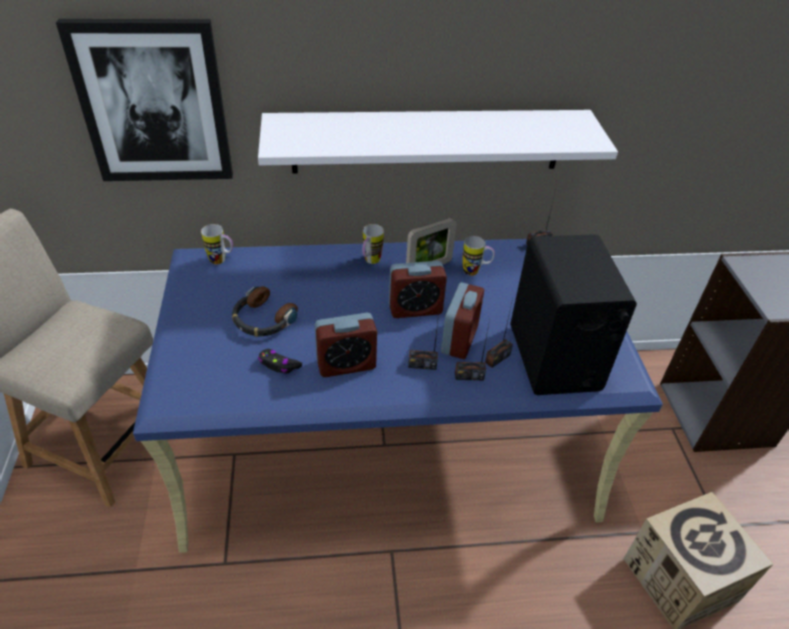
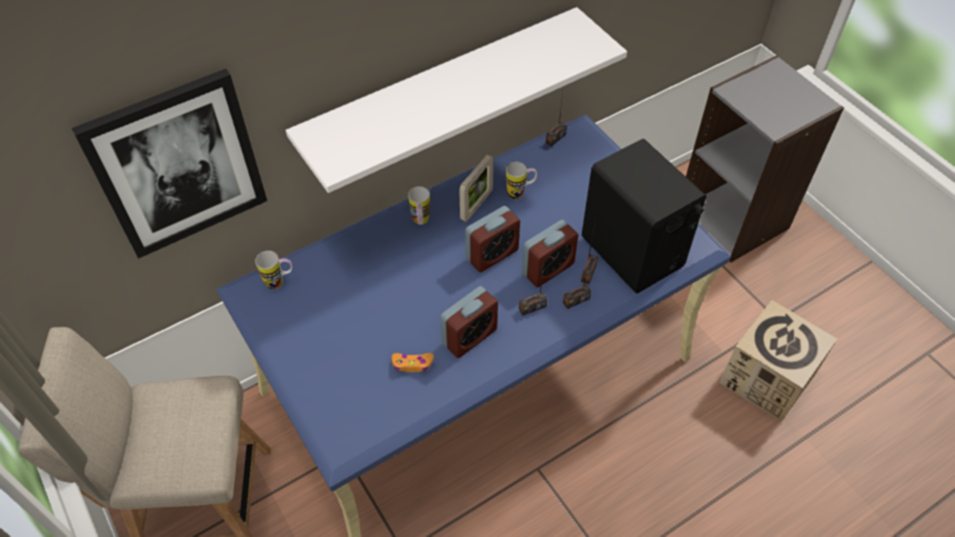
camera: 25 degrees left, 10 degrees up
headphones [232,286,298,337] -> none
black game controller [258,349,302,374] -> orange game controller [392,353,434,372]
alarm clock [441,282,484,359] -> alarm clock turned 60 degrees clockwise [522,220,578,287]

